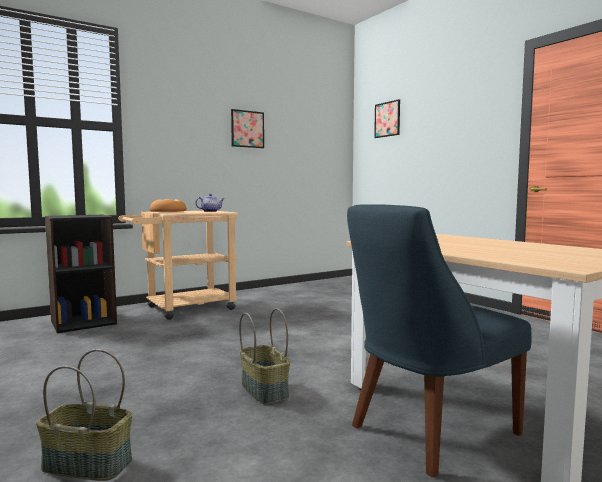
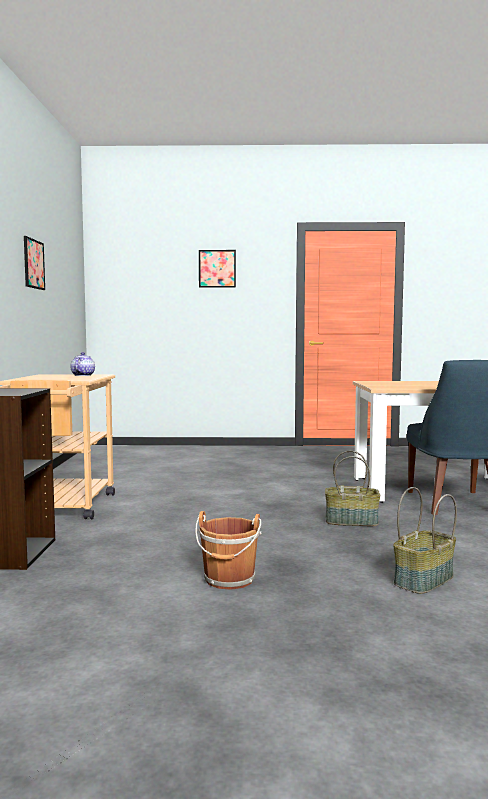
camera: 55 degrees left, 0 degrees up
bread [150,199,187,212] -> none
picture [374,99,400,138] -> picture moved to [199,250,236,287]
none -> brown bucket [195,511,262,590]

